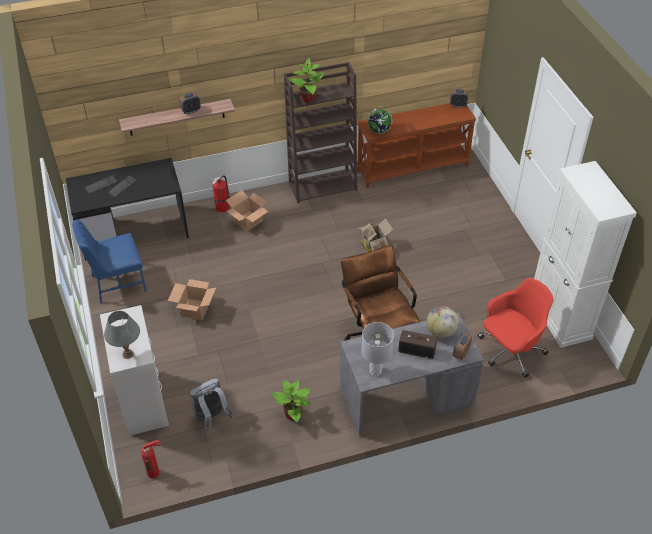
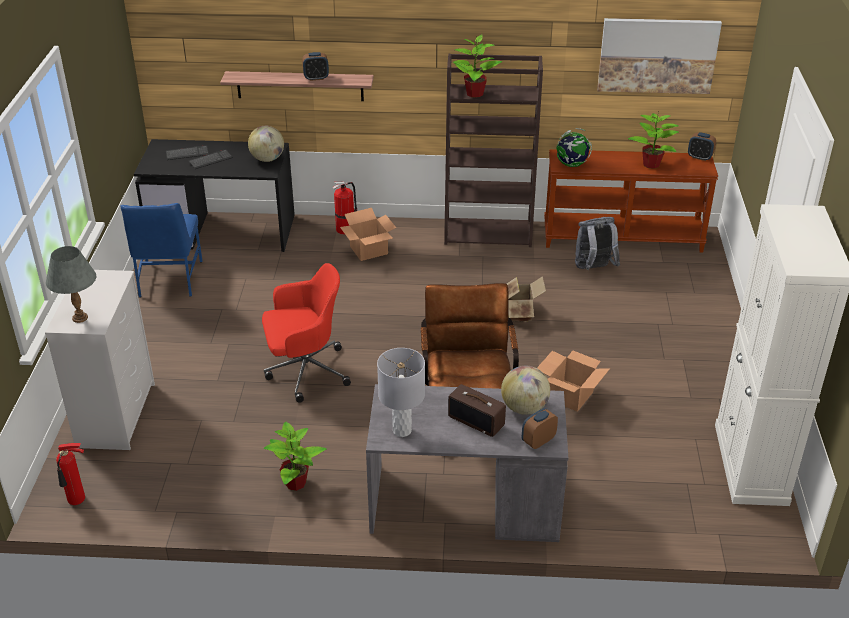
camera: 20 degrees right, 10 degrees down
blue chair [72,219,147,303] -> blue chair turned 90 degrees counterclockwise [120,203,202,298]
cardboard box [168,279,216,320] -> cardboard box moved to [537,350,610,412]
grey backpack [190,379,233,431] -> grey backpack moved to [575,217,620,270]
red office chair [478,278,554,378] -> red office chair moved to [262,263,351,403]
none -> globe [248,126,284,162]
none -> picture [597,18,722,94]
none -> potted plant [628,113,679,169]

